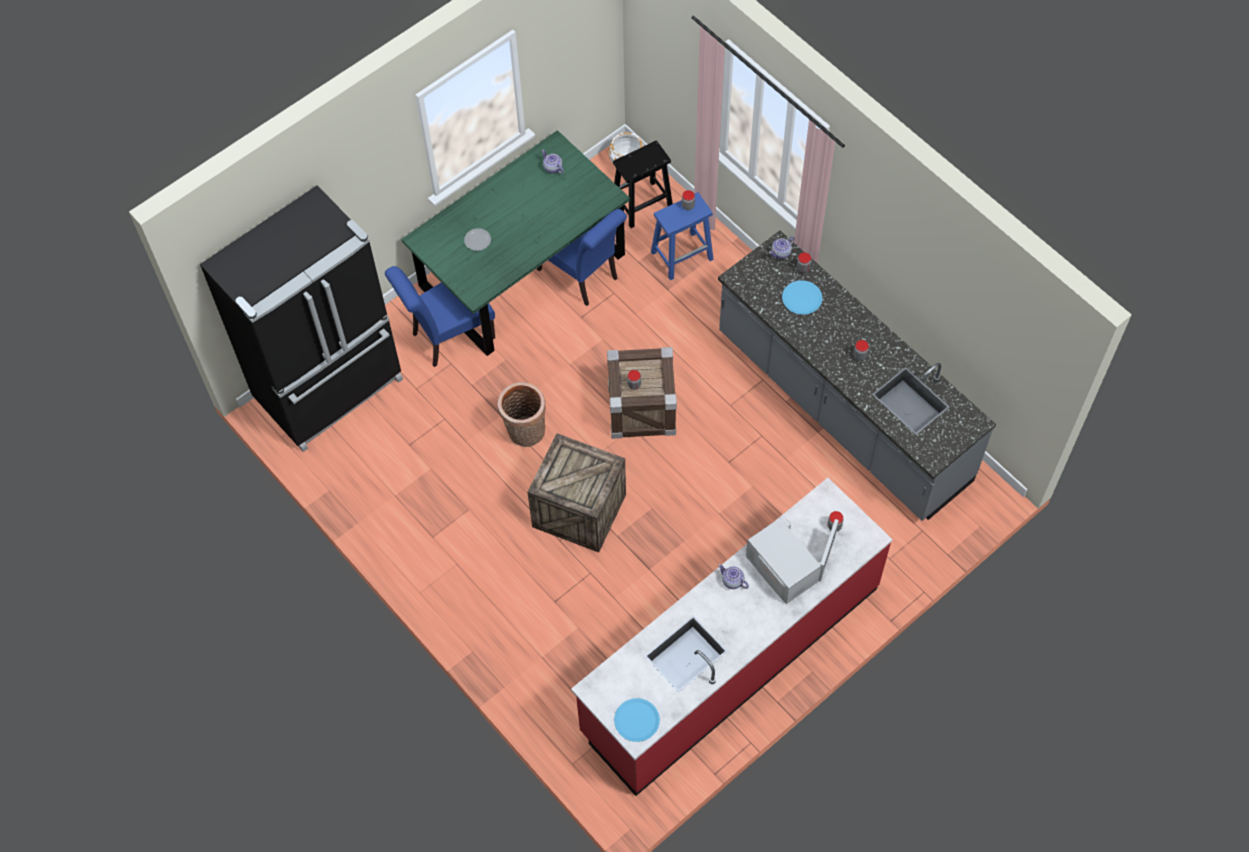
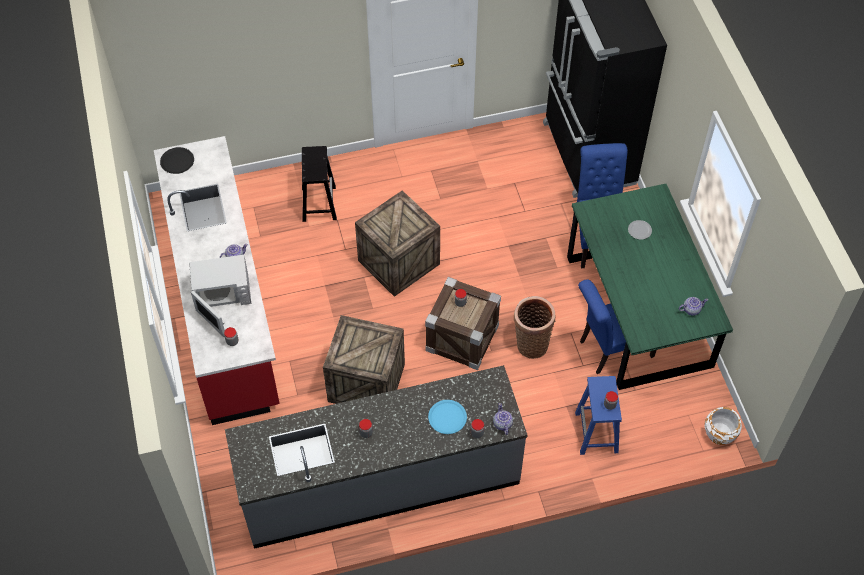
camera: 115 degrees right, 5 degrees down
basket [498,382,545,447] -> basket moved to [514,296,555,359]
black stool [613,141,673,228] -> black stool moved to [302,146,337,222]
blue plate [614,698,660,742] -> black plate [160,147,194,174]
none -> crate [323,315,405,404]

